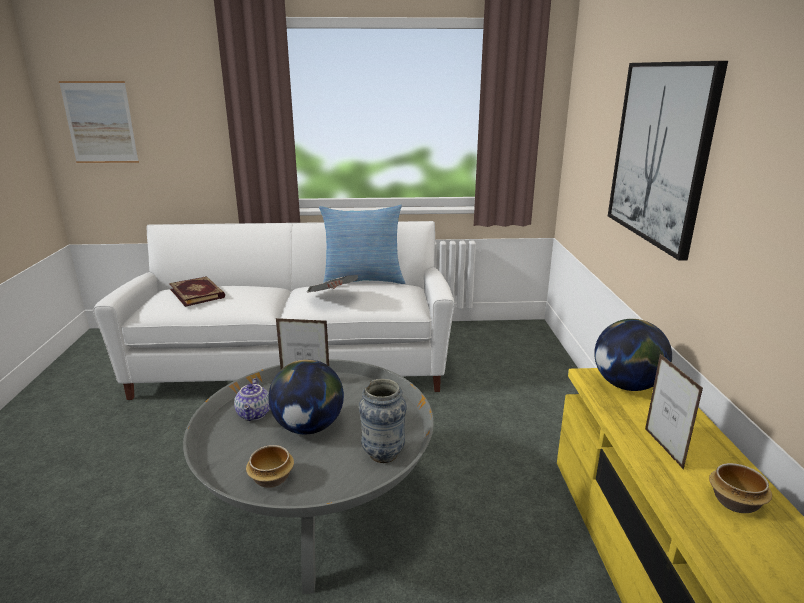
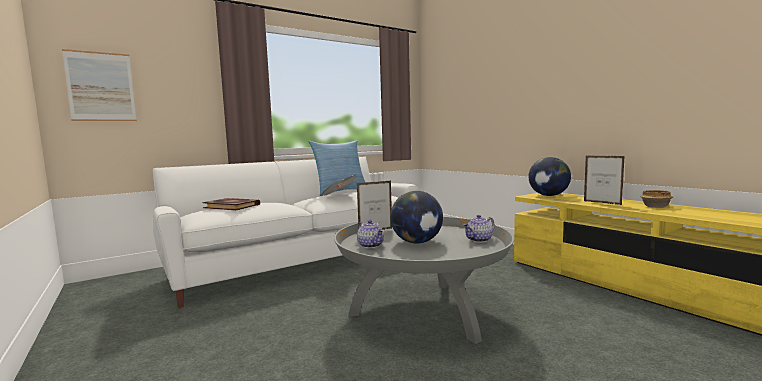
camera: 30 degrees left, 15 degrees down
bowl [246,445,294,488] -> none
vase [359,379,407,463] -> teapot [463,215,494,242]
picture [608,61,728,261] -> none

